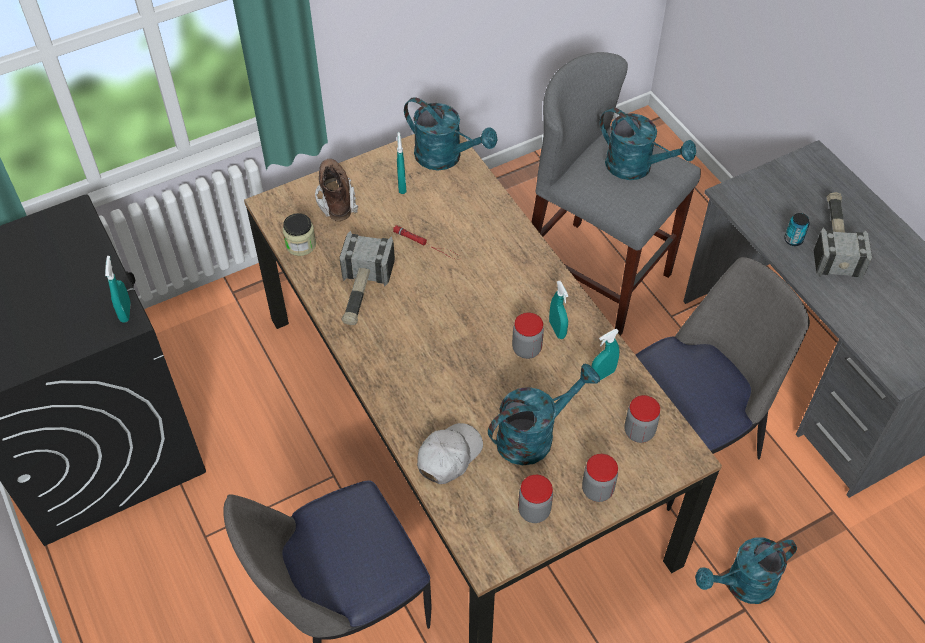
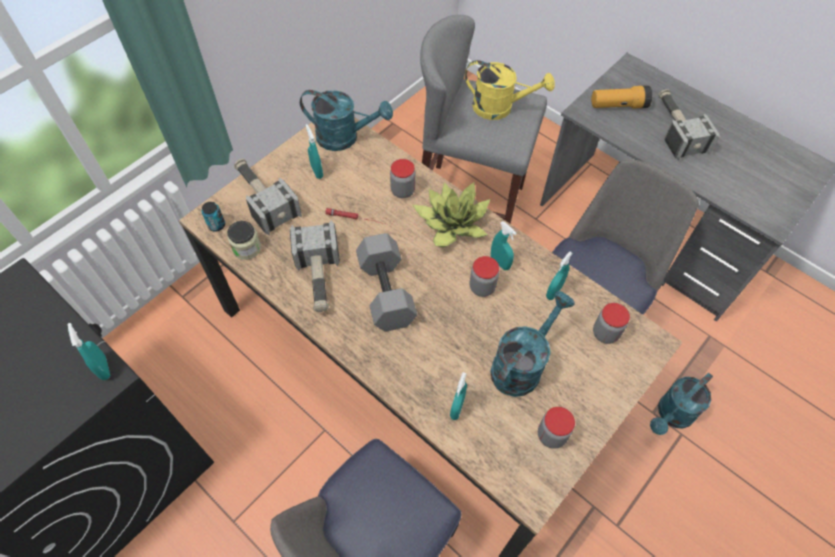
camera: 20 degrees left, 5 degrees up
brown boot [315,159,358,221] -> hammer [234,159,302,235]
white cap [417,423,483,484] -> turquoise spray bottle [450,372,467,420]
jar [582,454,618,502] -> jar moved to [390,159,415,198]
turquoise watering can [600,107,696,180] -> yellow watering can [465,60,555,120]
can [784,213,810,246] -> can moved to [202,202,225,232]
none -> grey dumbbell [356,233,417,332]
none -> potted plant [413,182,491,247]
none -> flashlight [591,86,652,108]

